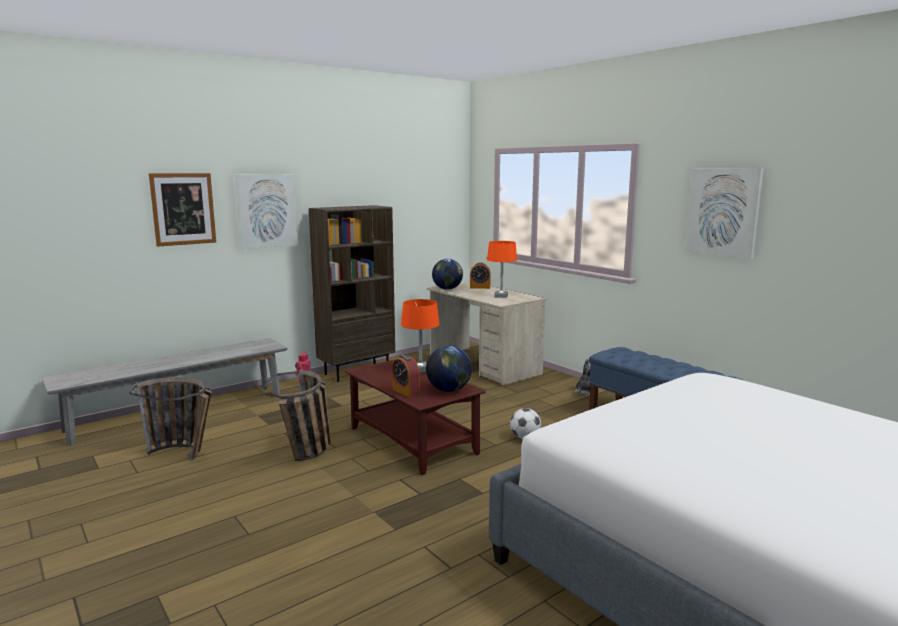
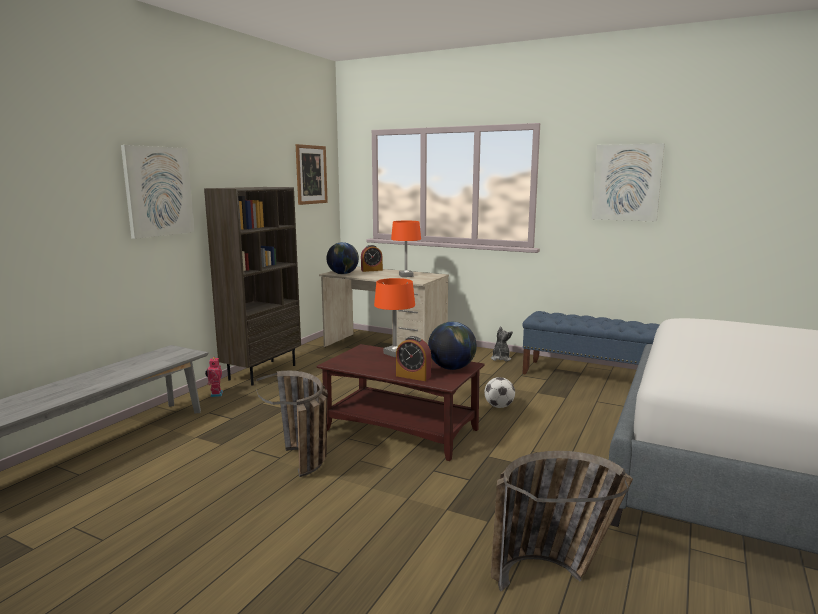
camera: 25 degrees left, 0 degrees up
basket [130,377,211,461] -> basket moved to [491,451,633,592]
picture [149,173,216,247] -> picture moved to [296,144,328,205]

